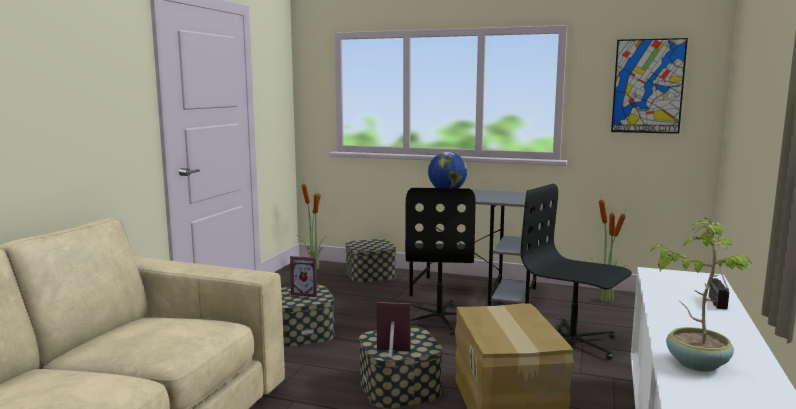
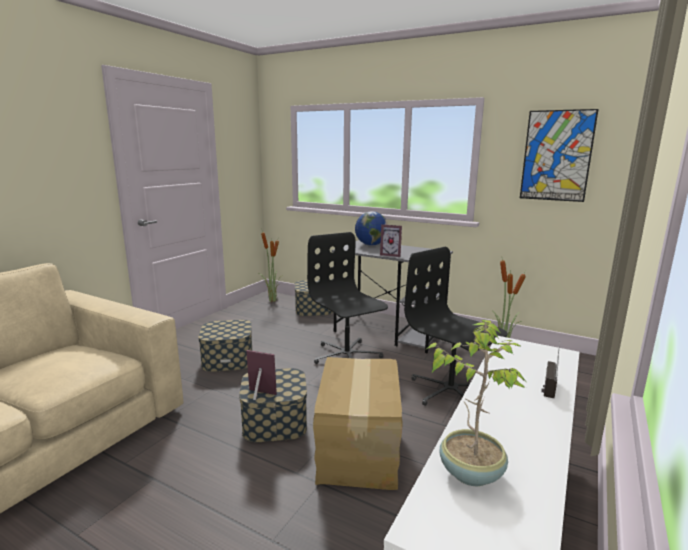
camera: 10 degrees right, 5 degrees up
picture frame [290,256,317,297] -> picture frame moved to [380,224,402,257]
black office chair [405,188,476,335] -> black office chair turned 135 degrees clockwise [307,232,388,364]

